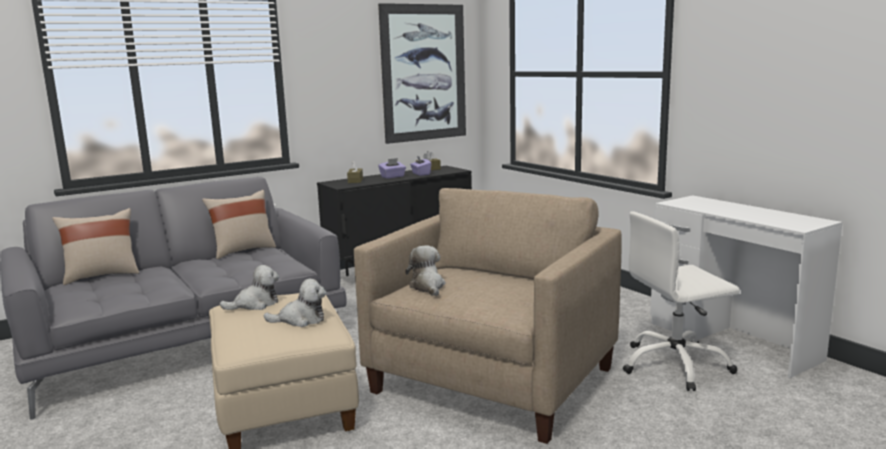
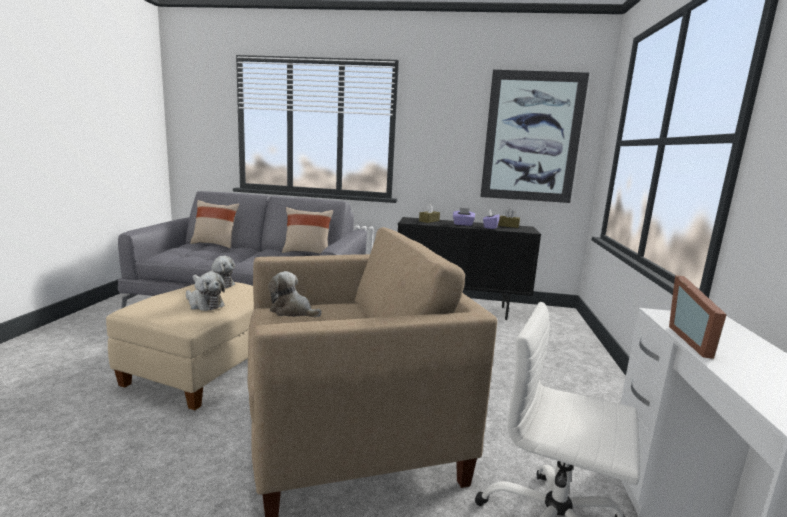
camera: 40 degrees right, 0 degrees up
plush toy [405,245,446,296] -> plush toy turned 90 degrees counterclockwise [268,271,321,317]
none -> picture frame [669,275,727,359]

